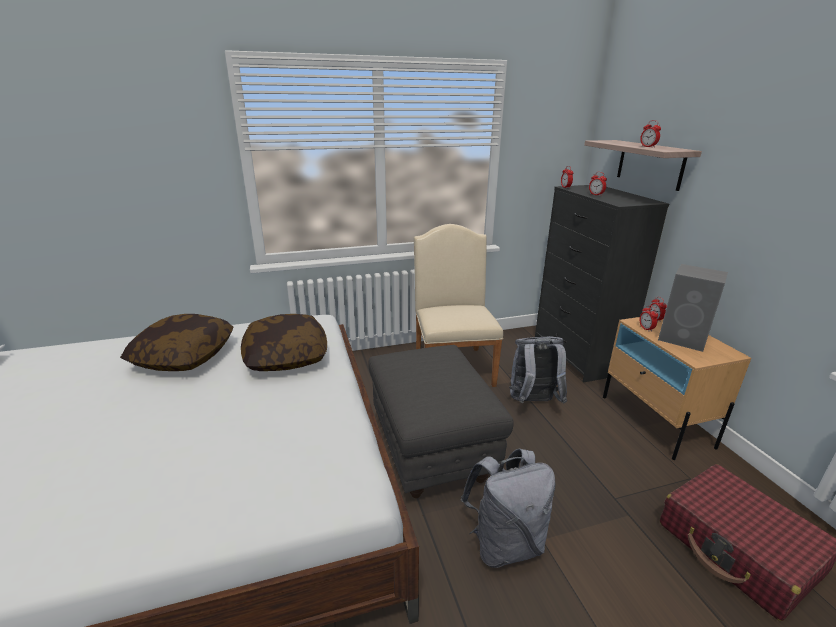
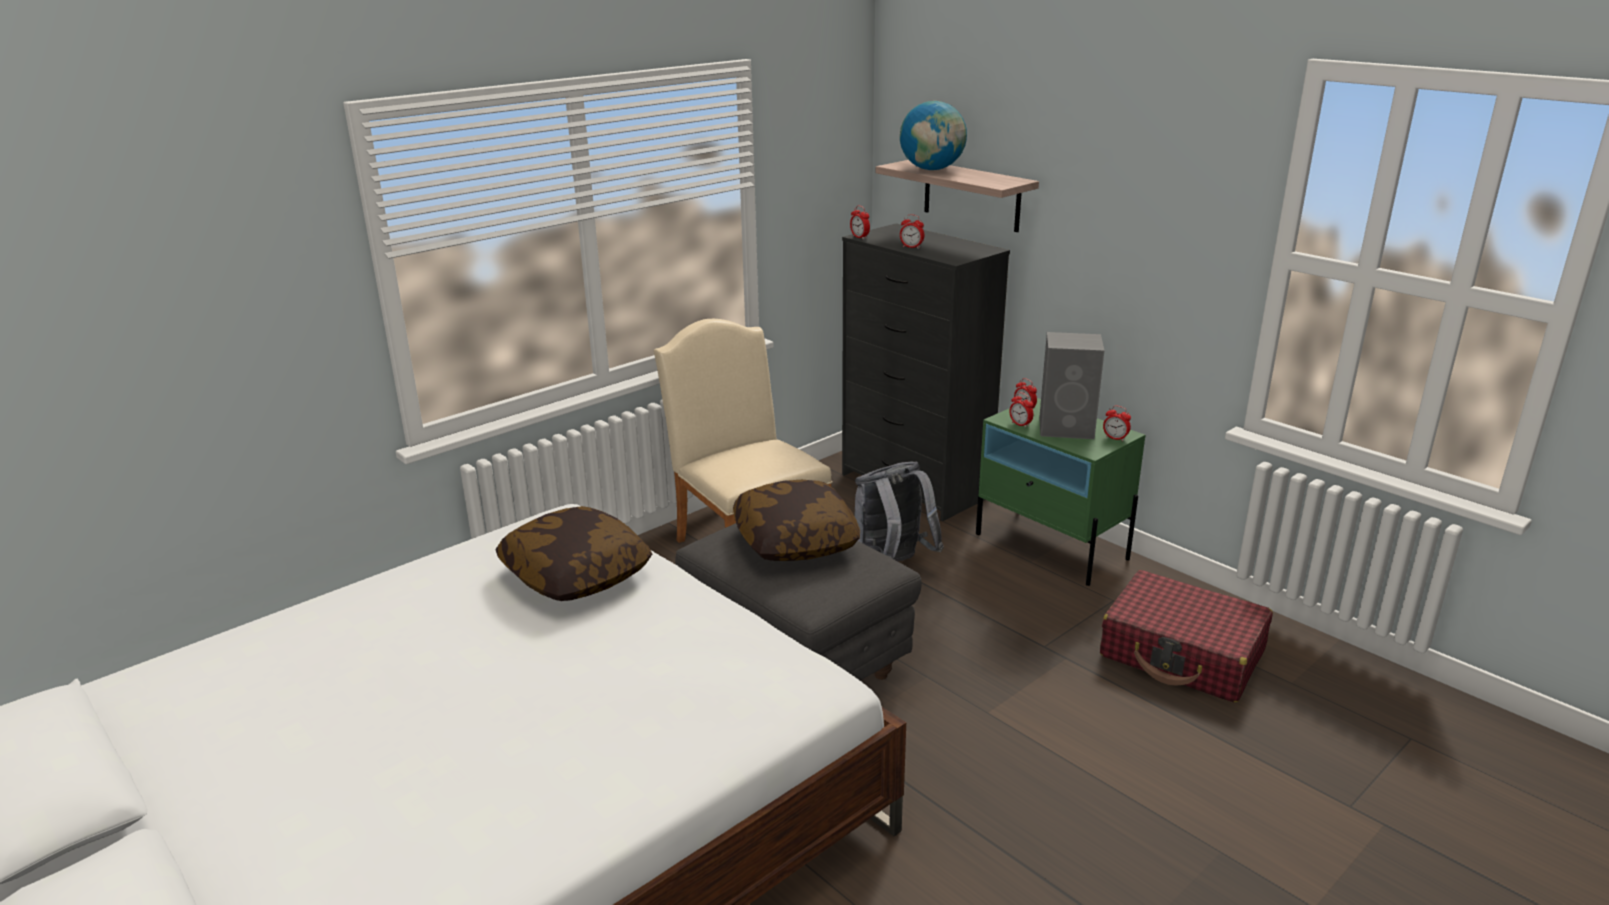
camera: 25 degrees left, 0 degrees up
pillow [120,314,233,371] -> pillow moved to [733,480,860,561]
grey backpack [461,449,555,568] -> none
beige nightstand [603,317,751,460] -> green nightstand [976,398,1145,586]
alarm clock [640,120,661,148] -> alarm clock moved to [1103,406,1131,441]
none -> globe [900,101,967,170]

